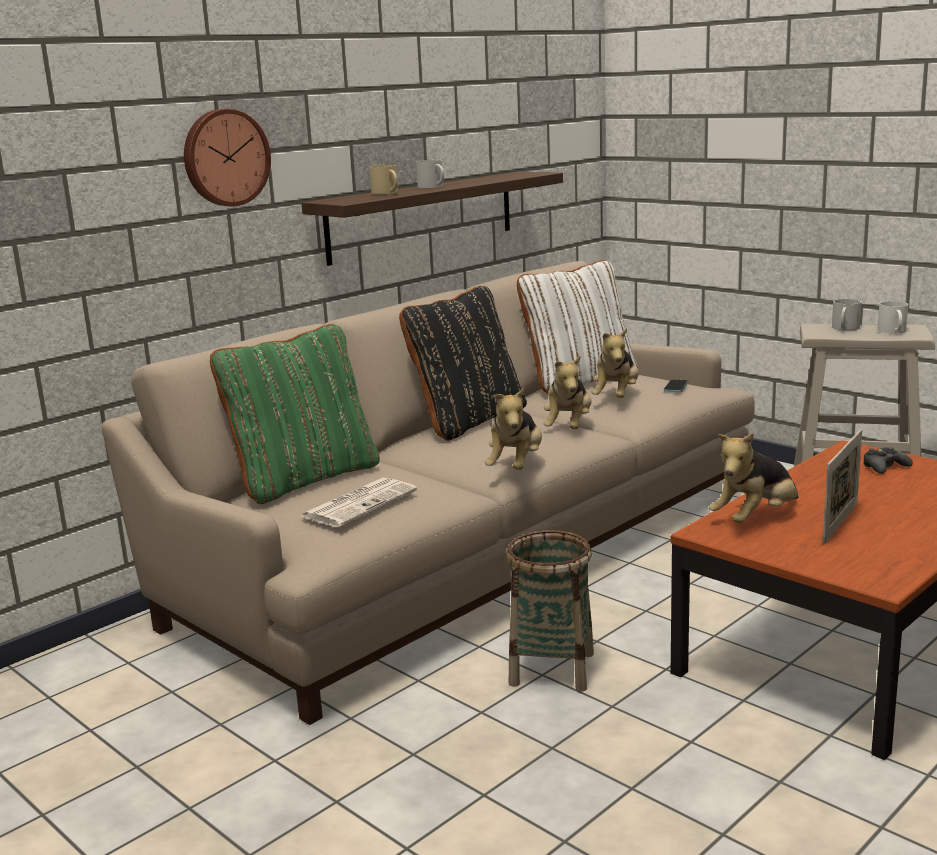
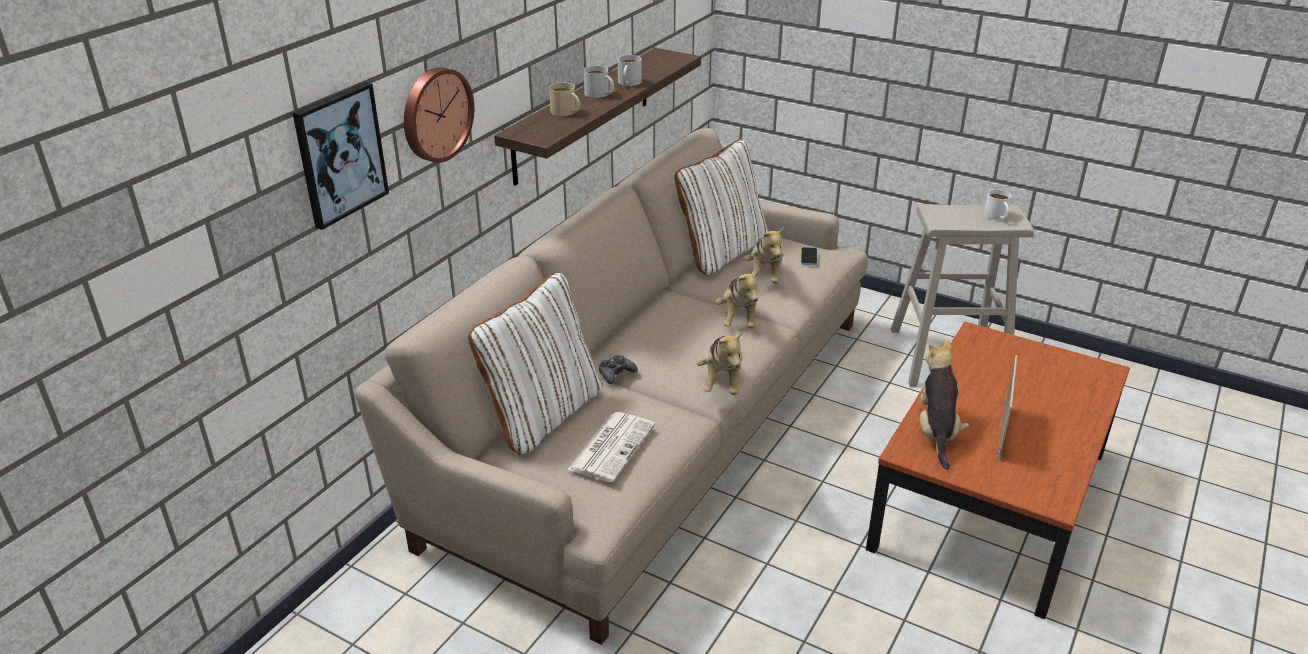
camera: 15 degrees left, 15 degrees up
green pillow [210,324,380,504] -> white pillow [468,272,603,455]
black pillow [399,286,527,441] -> none
basket [506,530,594,692] -> none
plush toy [709,432,798,523] -> plush toy turned 150 degrees clockwise [919,339,969,470]
white mug [832,299,861,331] -> white mug moved to [618,55,642,86]
black game controller [863,447,913,474] -> black game controller moved to [599,355,638,384]
none -> picture [293,82,389,230]

